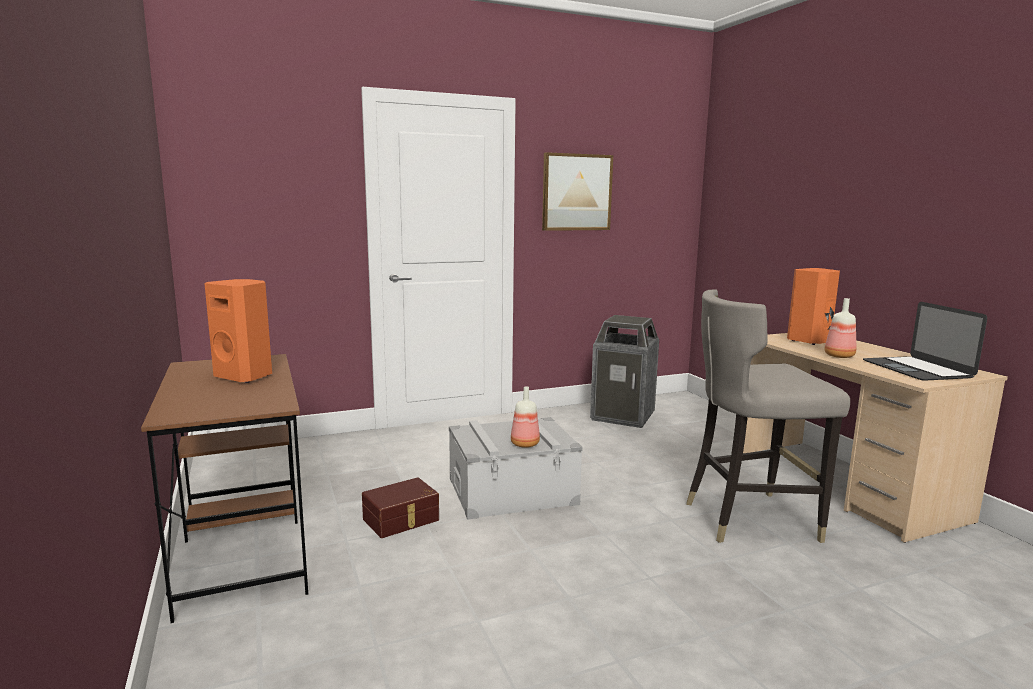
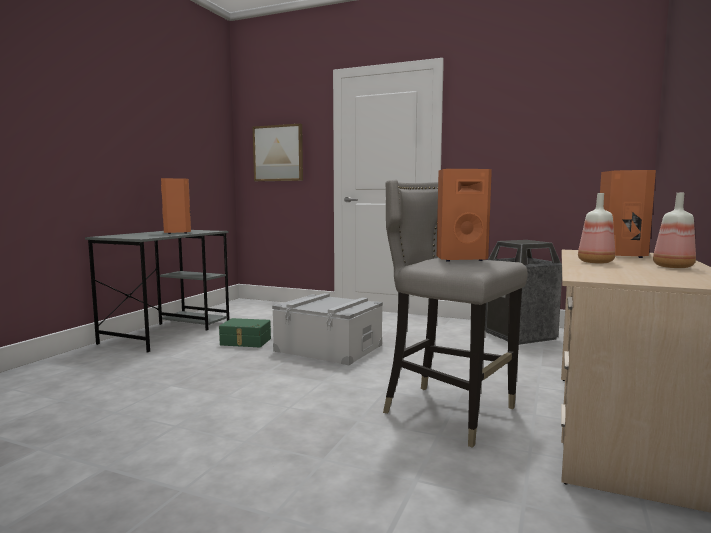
camera: 45 degrees right, 5 degrees down
brown desk [141,354,308,623] -> grey desk [85,230,229,353]
brown storage box [362,477,439,538] -> green storage box [219,318,271,347]
bottle [511,386,540,448] -> bottle moved to [653,193,696,268]
picture [542,152,613,231] -> picture moved to [253,124,303,181]
laptop [863,302,987,381] -> none
none -> orange speaker [437,169,492,262]

